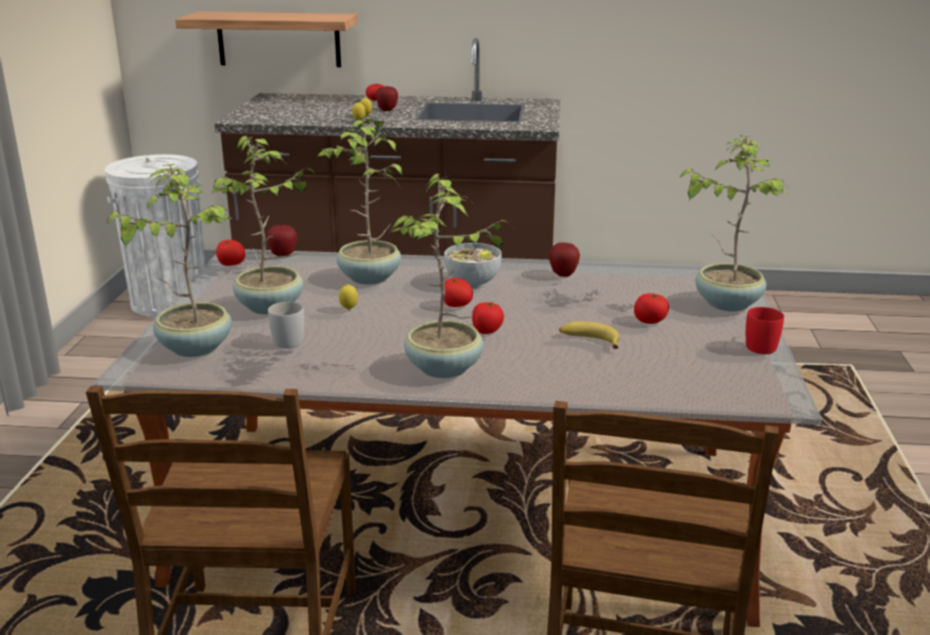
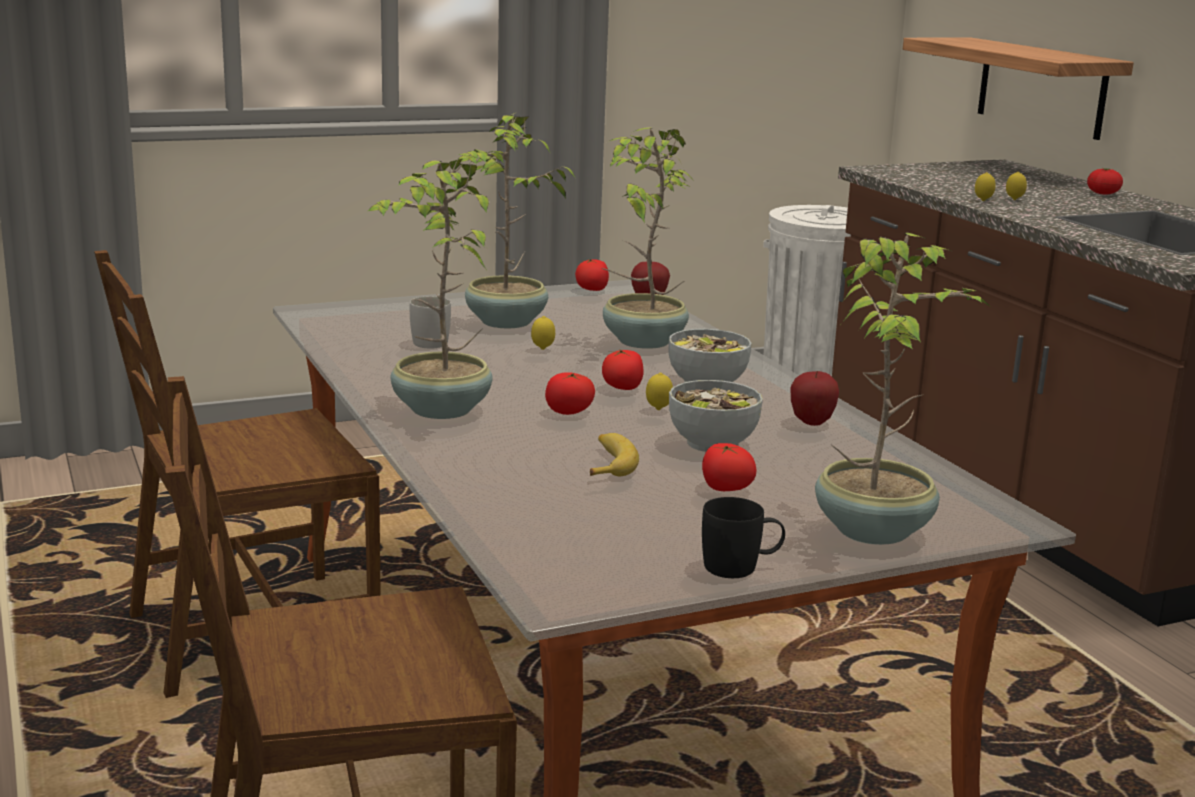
camera: 60 degrees right, 5 degrees down
potted plant [106,164,234,357] -> none
apple [376,86,398,111] -> none
red mug [746,307,784,354] -> black mug [702,497,785,578]
none -> lemon [646,373,673,410]
none -> bowl [669,380,763,452]

